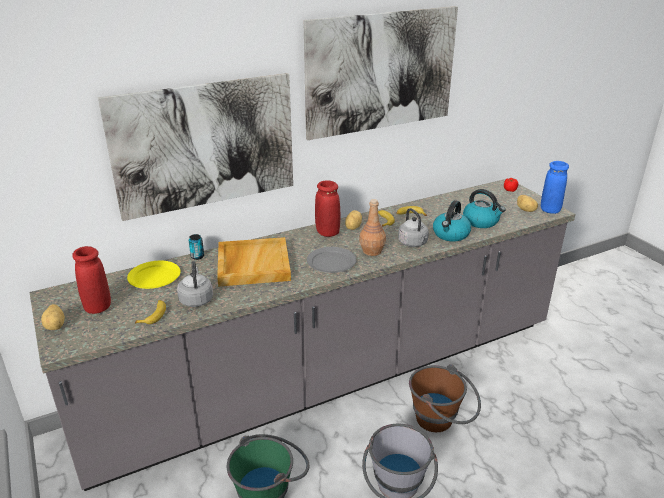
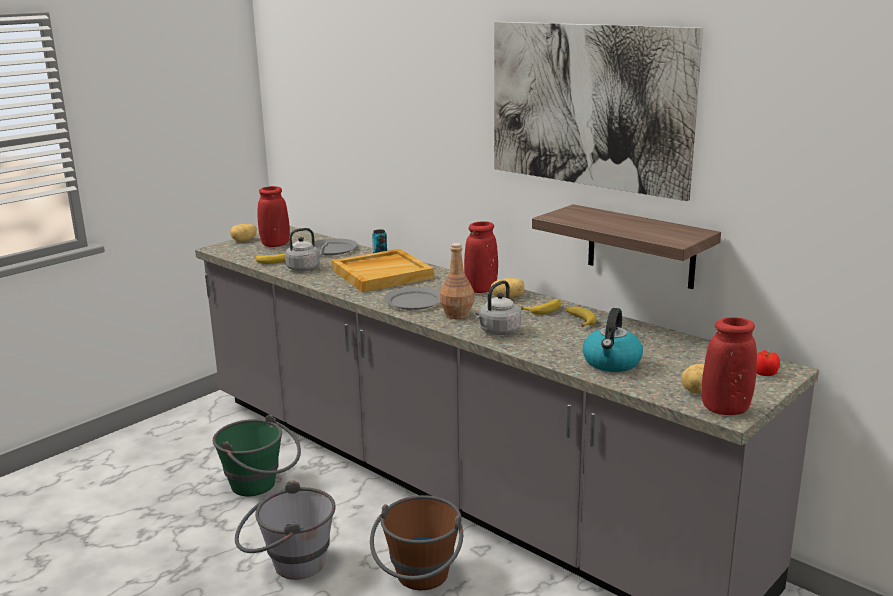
camera: 70 degrees right, 10 degrees down
picture [98,73,293,221] -> none
yellow plate [127,261,180,289] -> grey plate [314,239,358,255]
kettle [433,200,471,242] -> none
blue vase [541,161,569,214] -> red vase [702,317,757,415]
none -> shelf [532,204,721,289]

